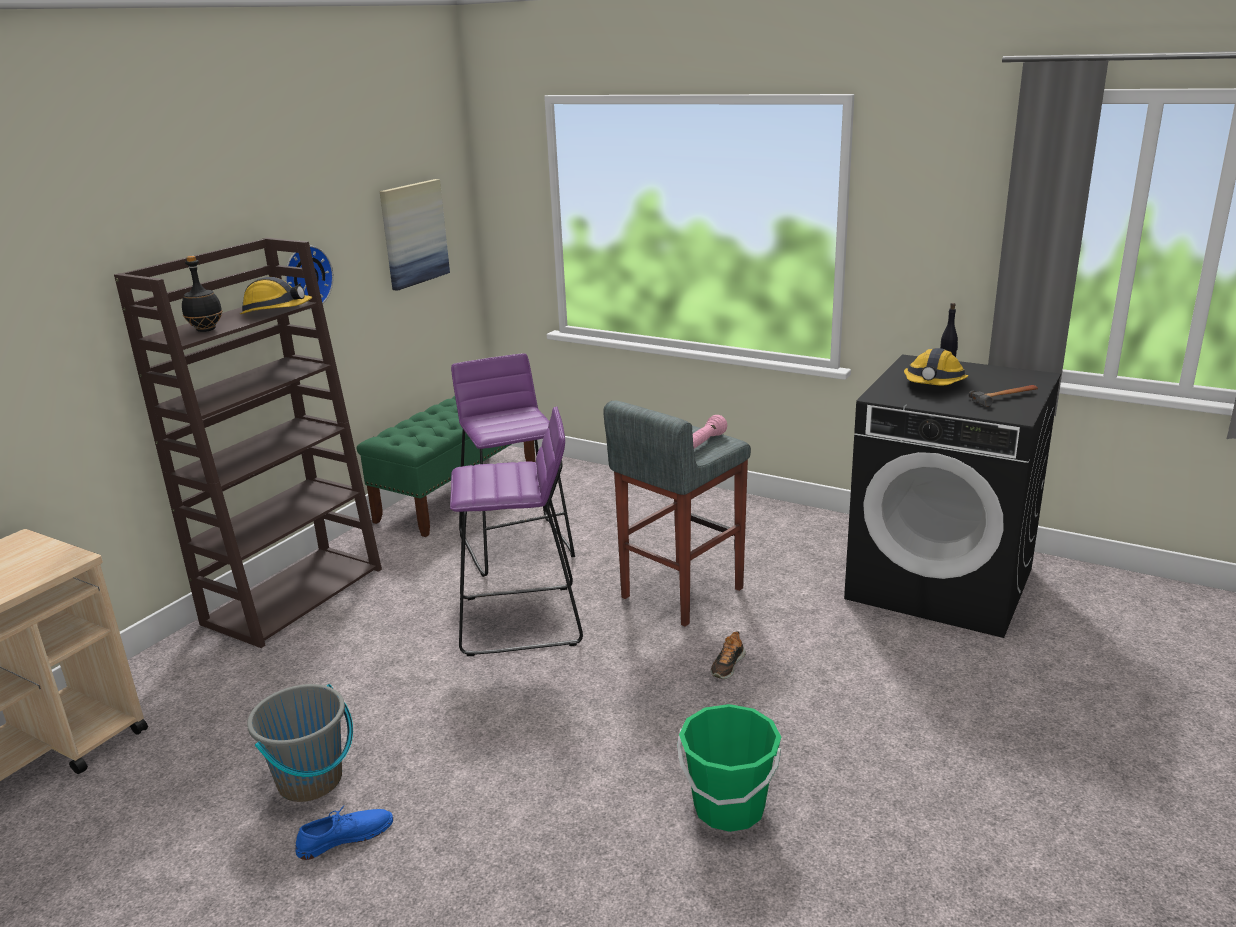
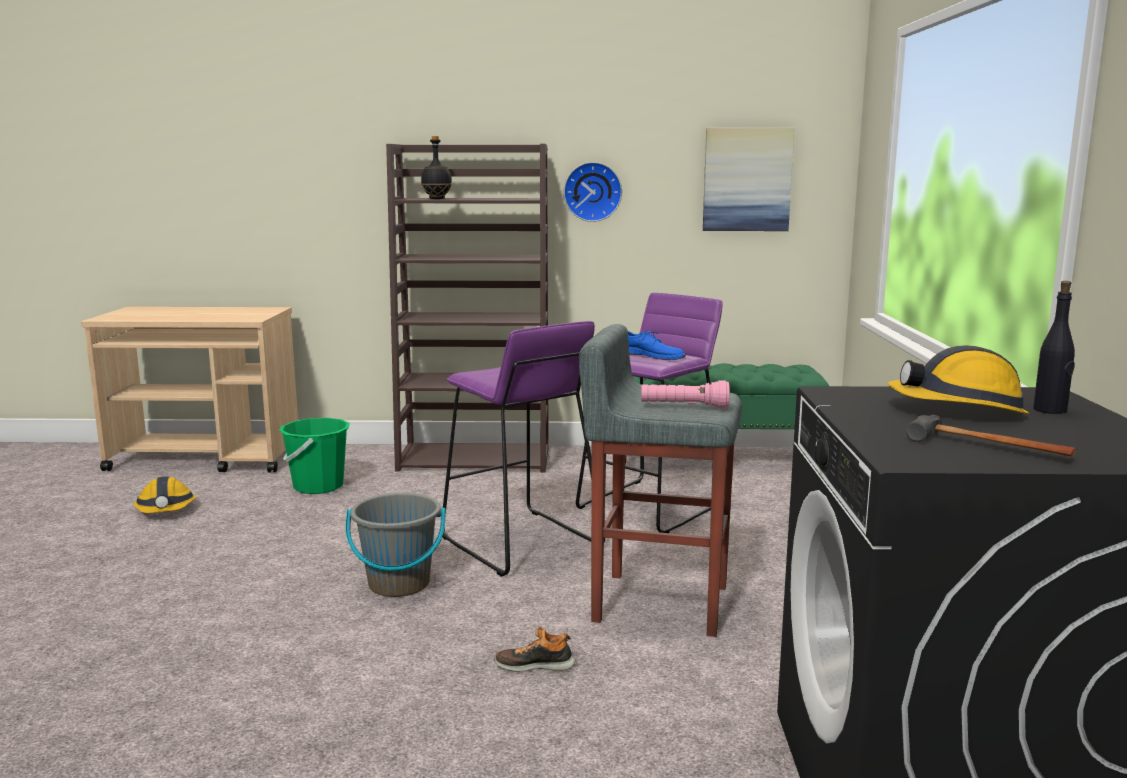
camera: 60 degrees right, 10 degrees down
hard hat [240,277,312,314] -> hard hat moved to [133,476,196,513]
grey bucket [247,684,353,802] -> grey bucket moved to [345,493,446,597]
blue shoe [295,805,393,860] -> blue shoe moved to [628,331,686,360]
green bucket [677,704,781,832] -> green bucket moved to [279,418,350,494]

